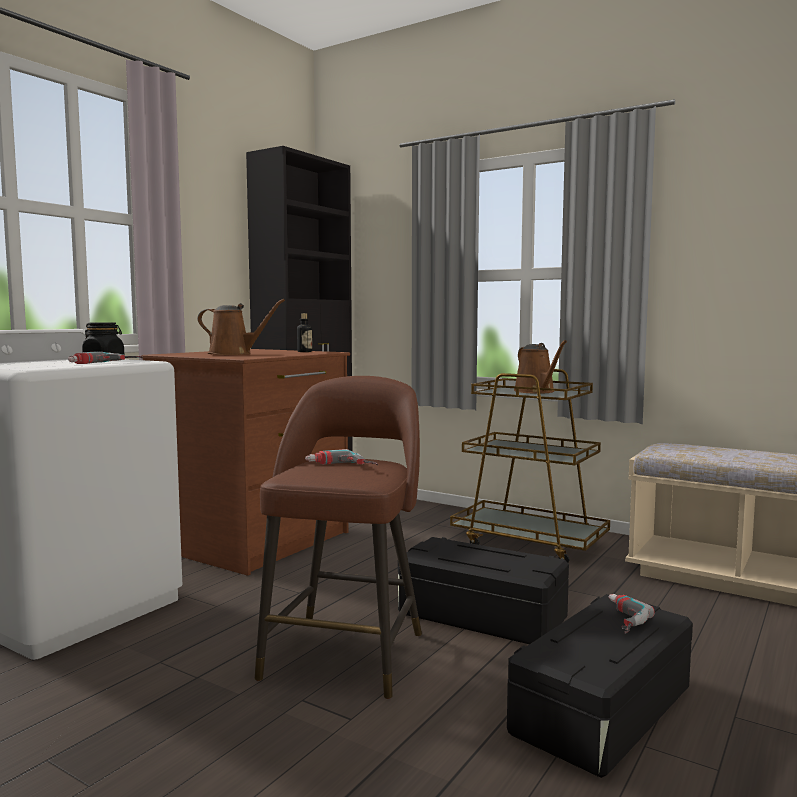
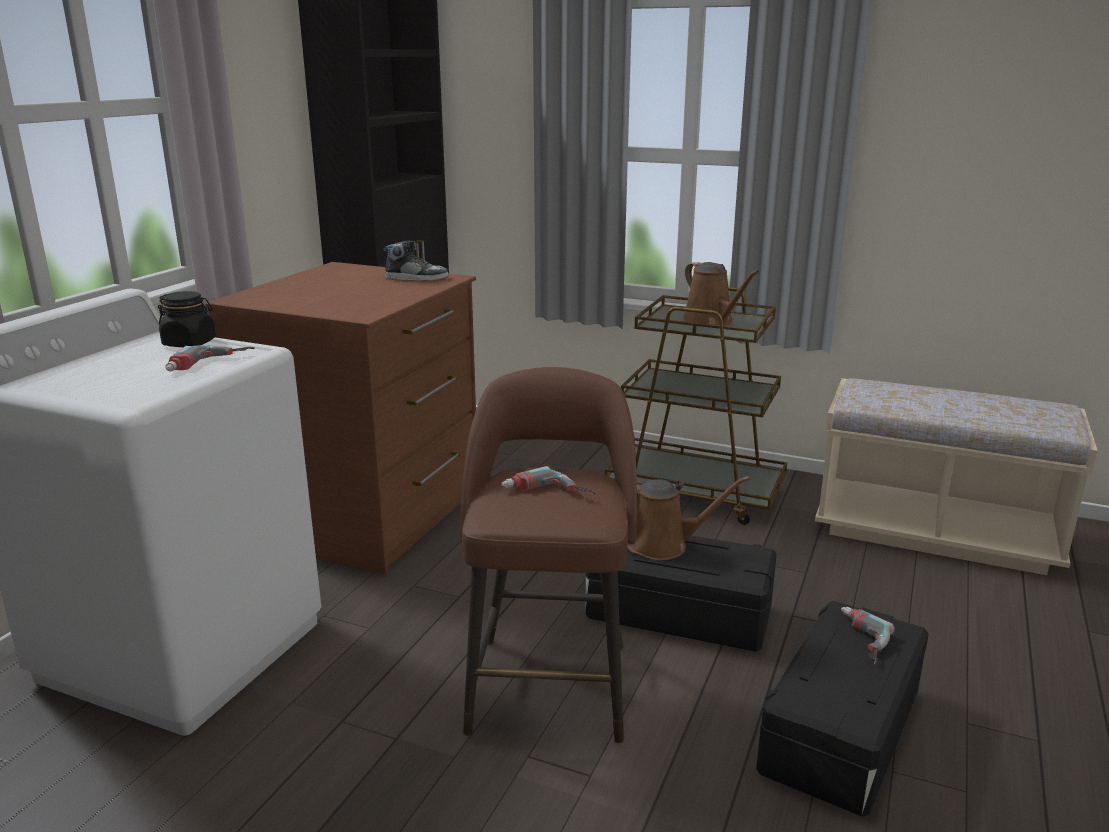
camera: 10 degrees left, 15 degrees up
brown watering can [198,299,285,355] -> brown watering can moved to [627,477,749,560]
bottle [297,313,312,352] -> shoe [383,241,448,281]

